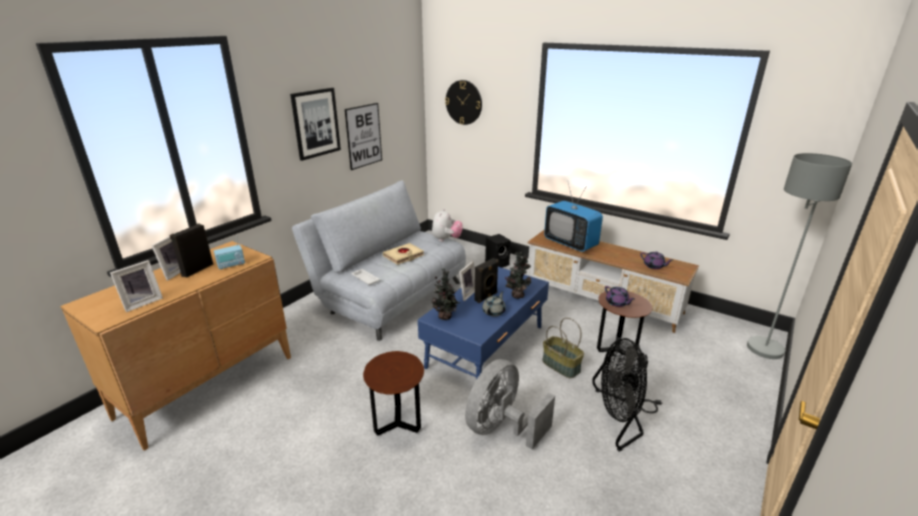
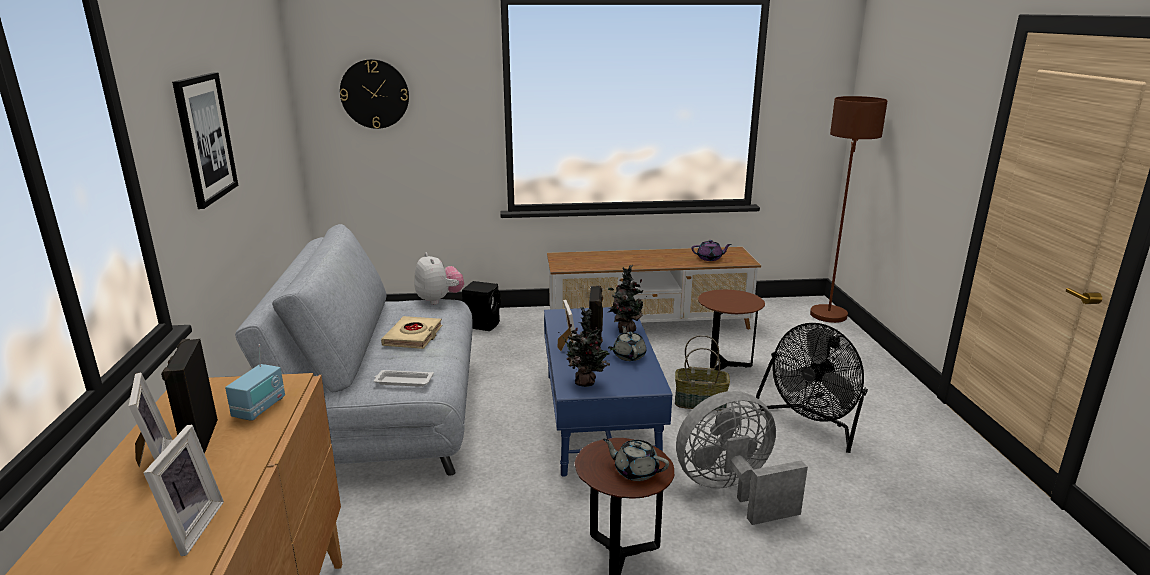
camera: 40 degrees left, 5 degrees down
picture [345,103,382,170] -> none
grey fan [465,359,555,450] -> grey fan turned 75 degrees clockwise [676,391,808,525]
television [544,183,603,252] -> none
purple teapot [605,286,635,307] -> none
grey floor lamp [747,153,852,359] -> brown floor lamp [810,96,887,323]
none -> grey teapot [603,439,669,481]

